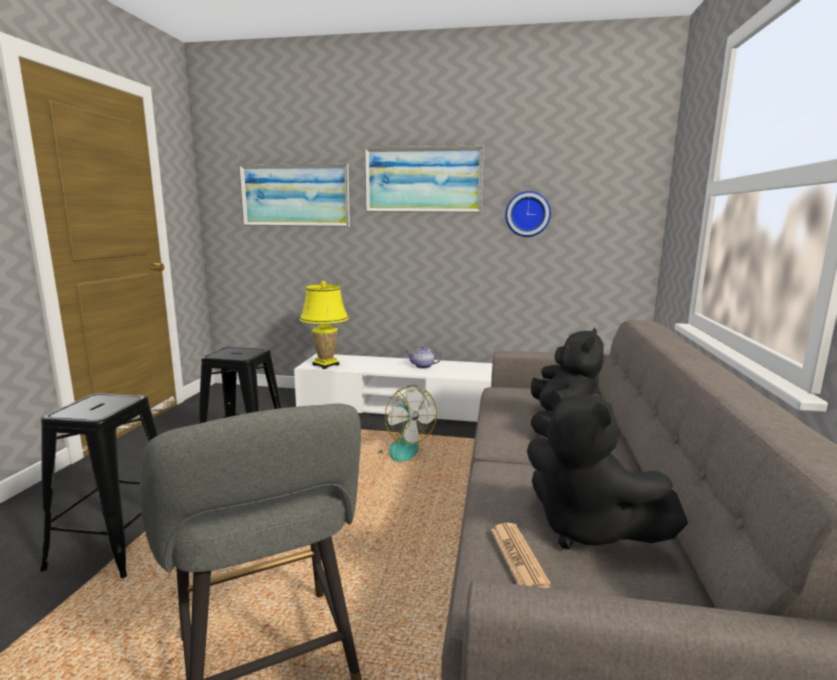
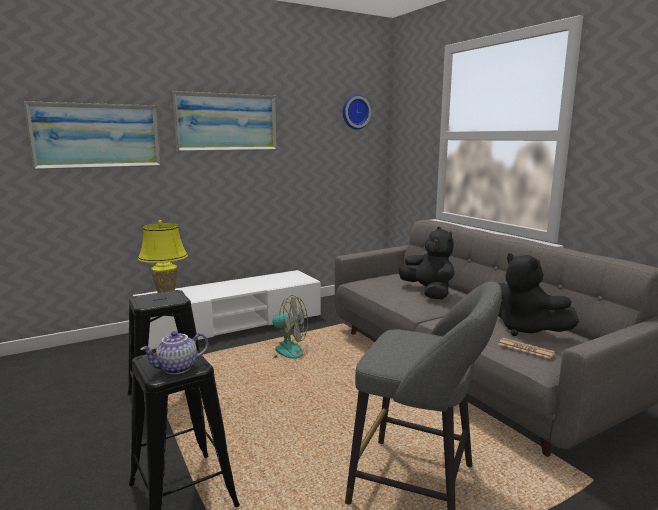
camera: 40 degrees left, 0 degrees up
teapot [406,346,441,369] -> teapot moved to [140,331,209,374]
wall clock [505,191,551,237] -> wall clock moved to [343,95,371,130]
black plush toy [527,390,688,549] -> black plush toy turned 45 degrees clockwise [498,253,579,336]

